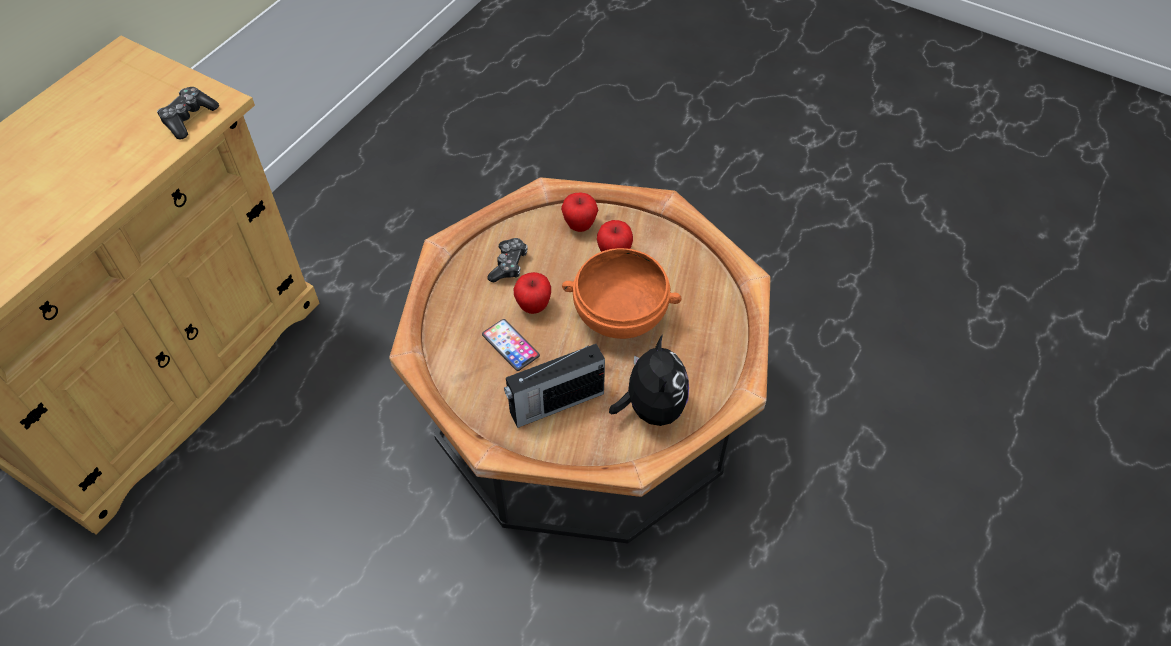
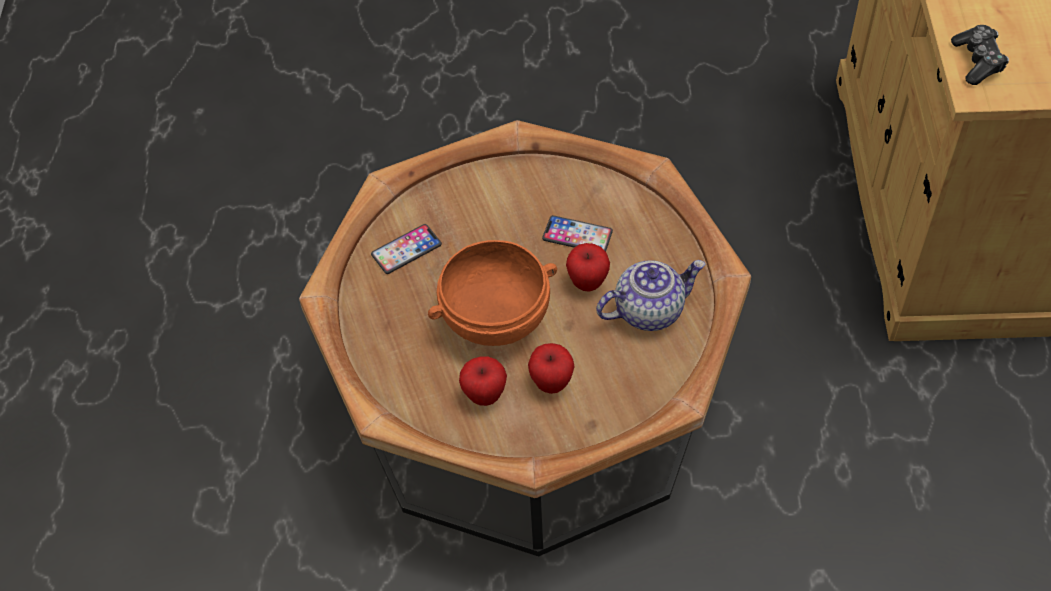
camera: 150 degrees right, 0 degrees up
game controller [487,238,527,282] -> teapot [596,260,706,331]
radio [504,344,605,428] -> none
apple [561,193,598,232] -> apple moved to [459,356,507,406]
plush toy [609,334,689,426] -> phone [371,224,442,274]

